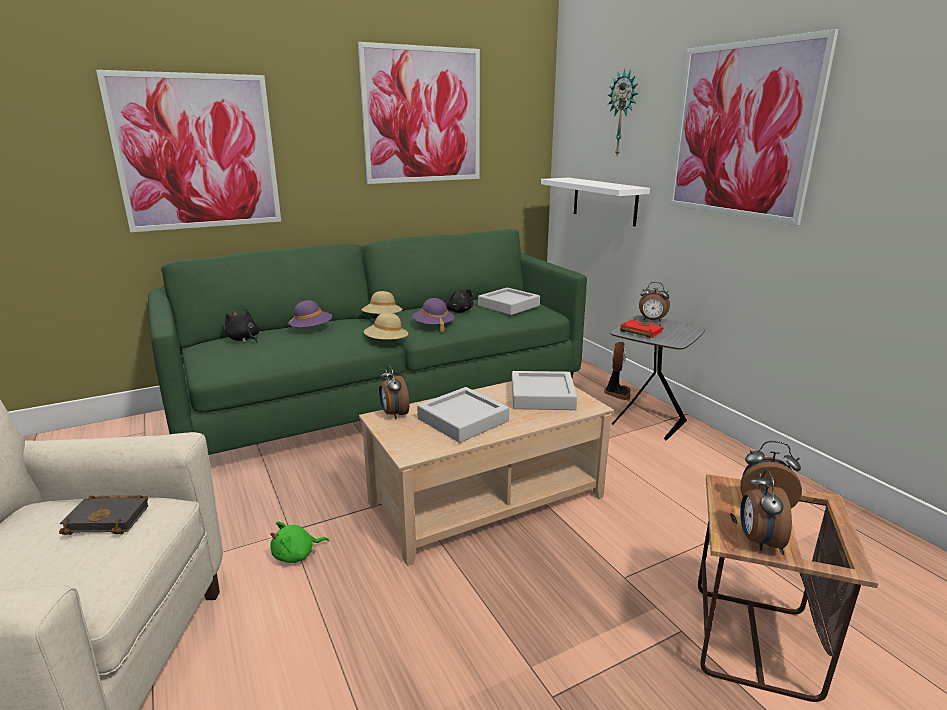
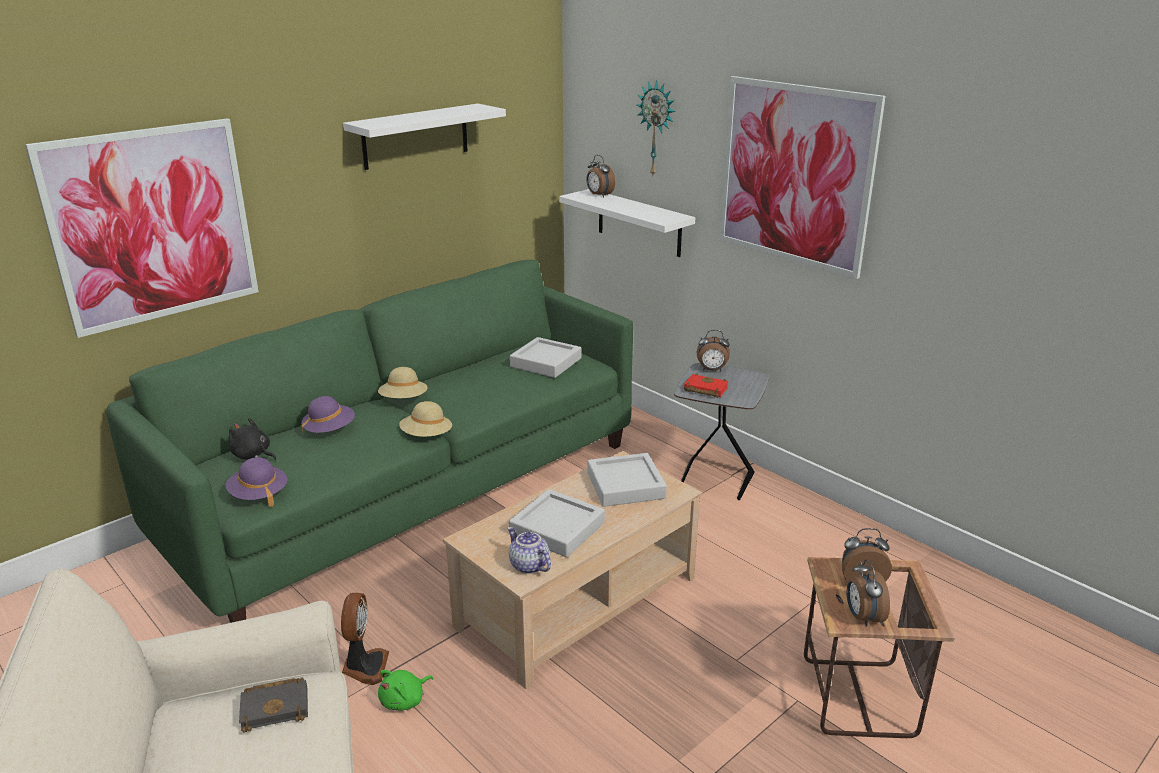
camera: 15 degrees left, 5 degrees up
picture [358,42,480,184] -> white shelf [343,104,506,170]
alarm clock [379,365,409,419] -> alarm clock moved to [586,155,615,198]
purple hat [413,298,455,332] -> purple hat moved to [225,457,287,507]
black plush toy [446,289,473,313] -> none
fan [604,342,630,400] -> fan moved to [341,593,389,685]
none -> teapot [508,527,551,574]

